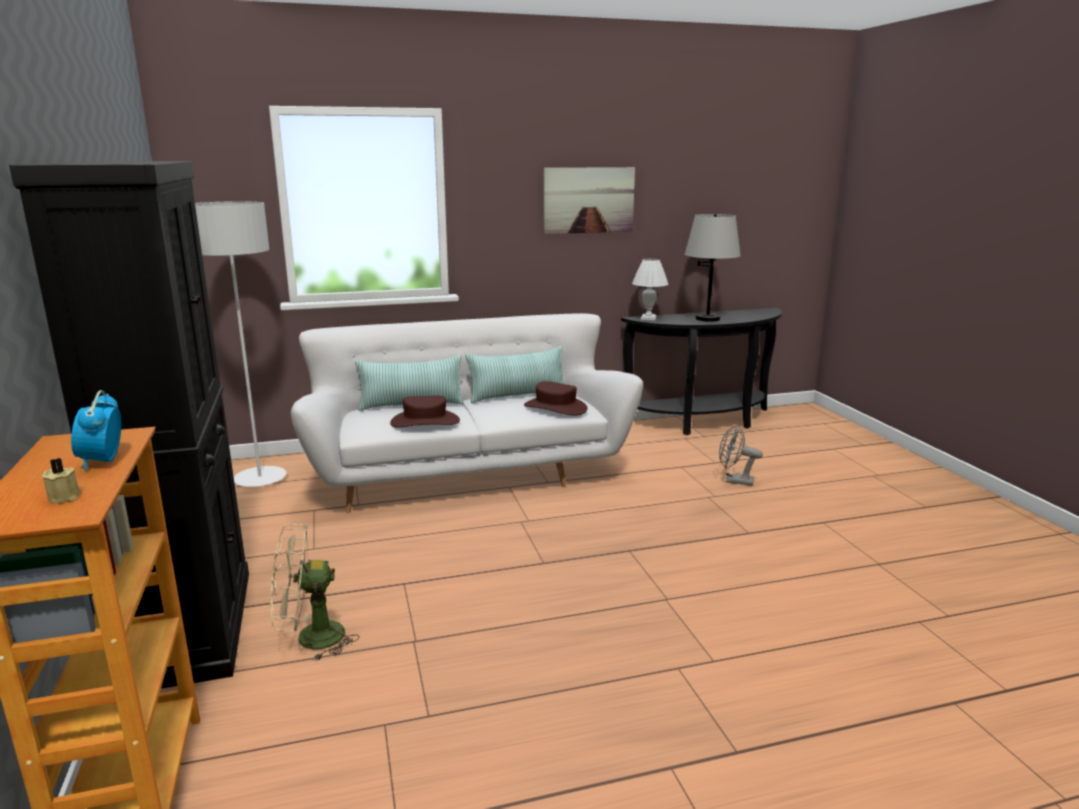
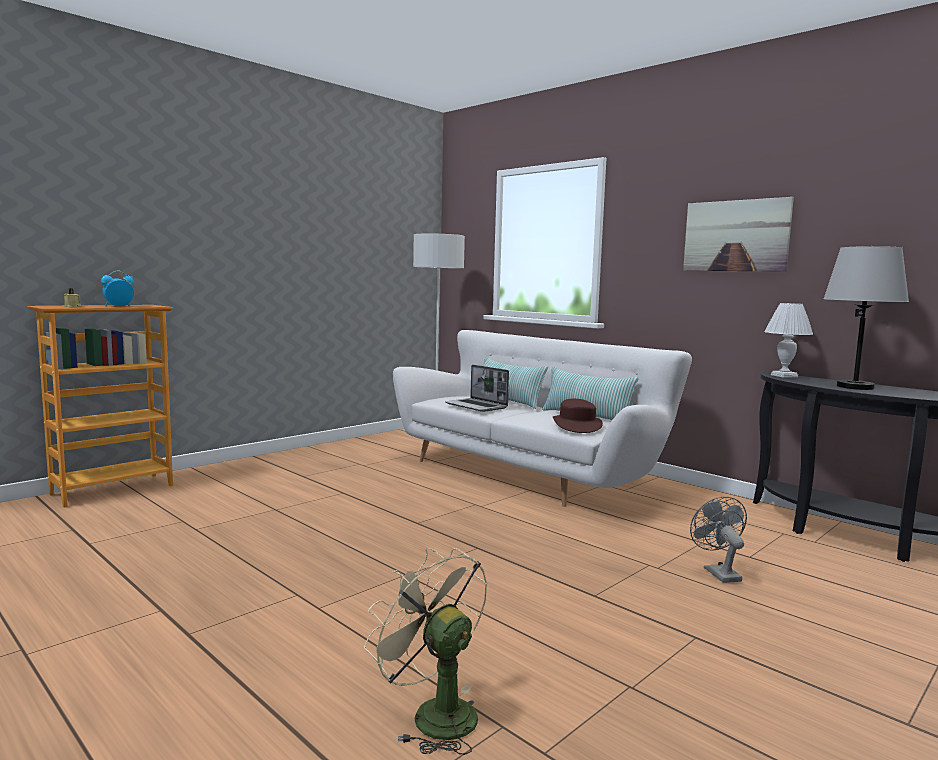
camera: 60 degrees right, 10 degrees down
black cabinet [9,161,249,689] -> none
beige fan [271,523,359,662] -> beige fan moved to [364,548,488,755]
brown hat [390,395,460,427] -> laptop [445,365,509,412]

